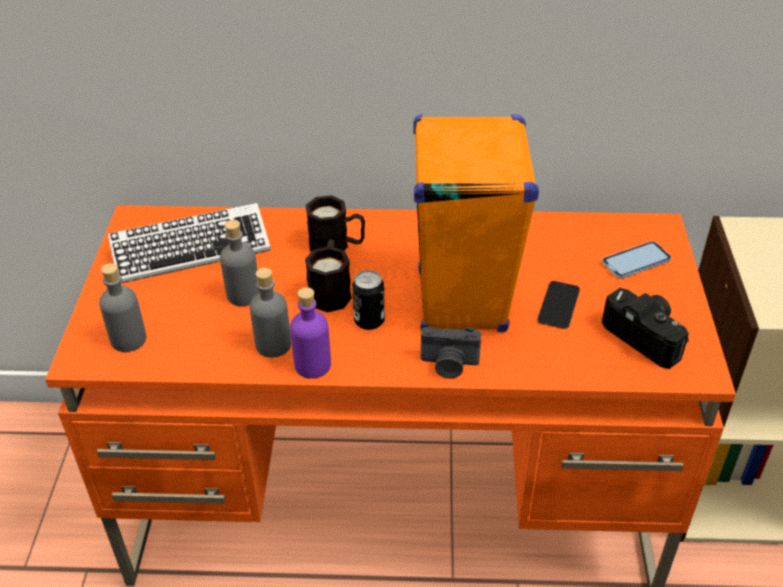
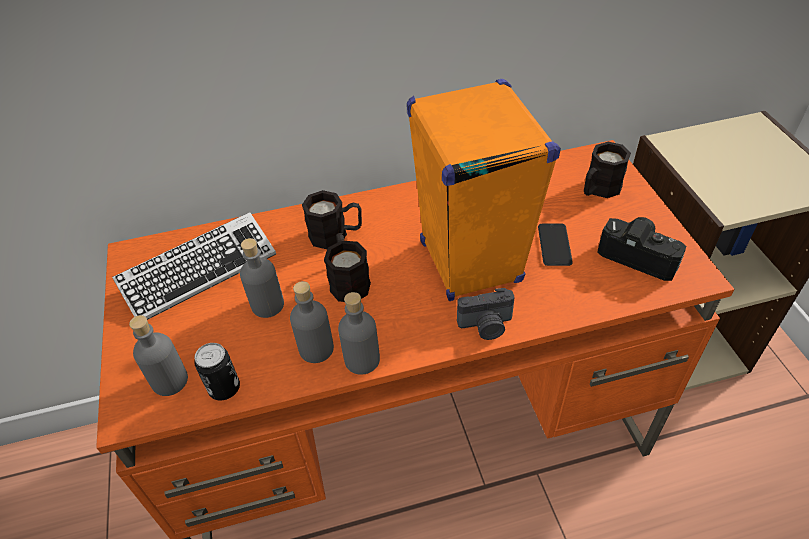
camera: 15 degrees left, 5 degrees up
purple bottle [290,287,331,379] -> grey bottle [338,292,380,375]
can [352,270,385,330] -> can moved to [194,343,240,401]
phone [602,241,672,279] -> black mug [584,142,631,198]

